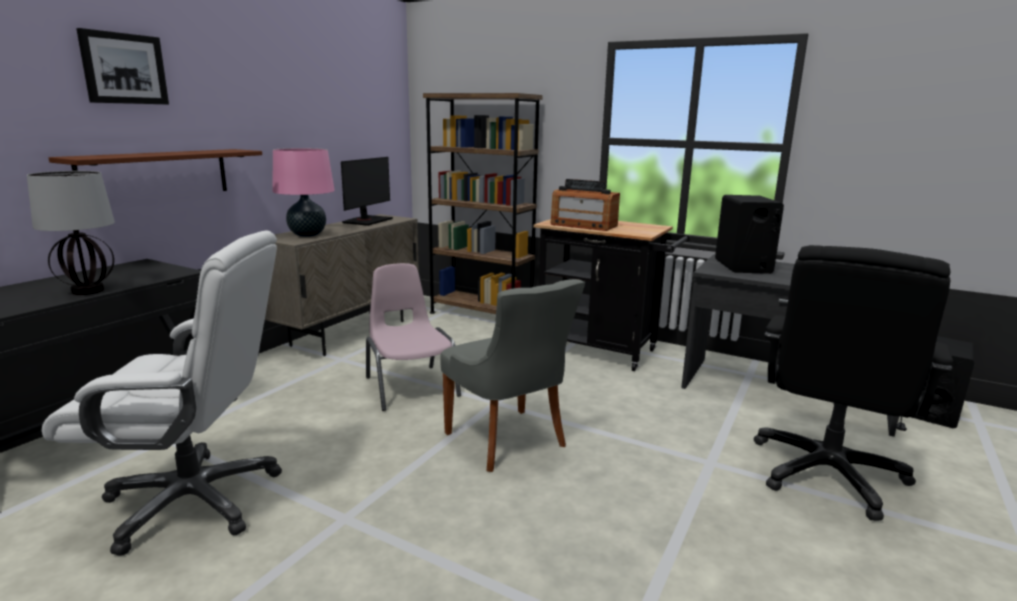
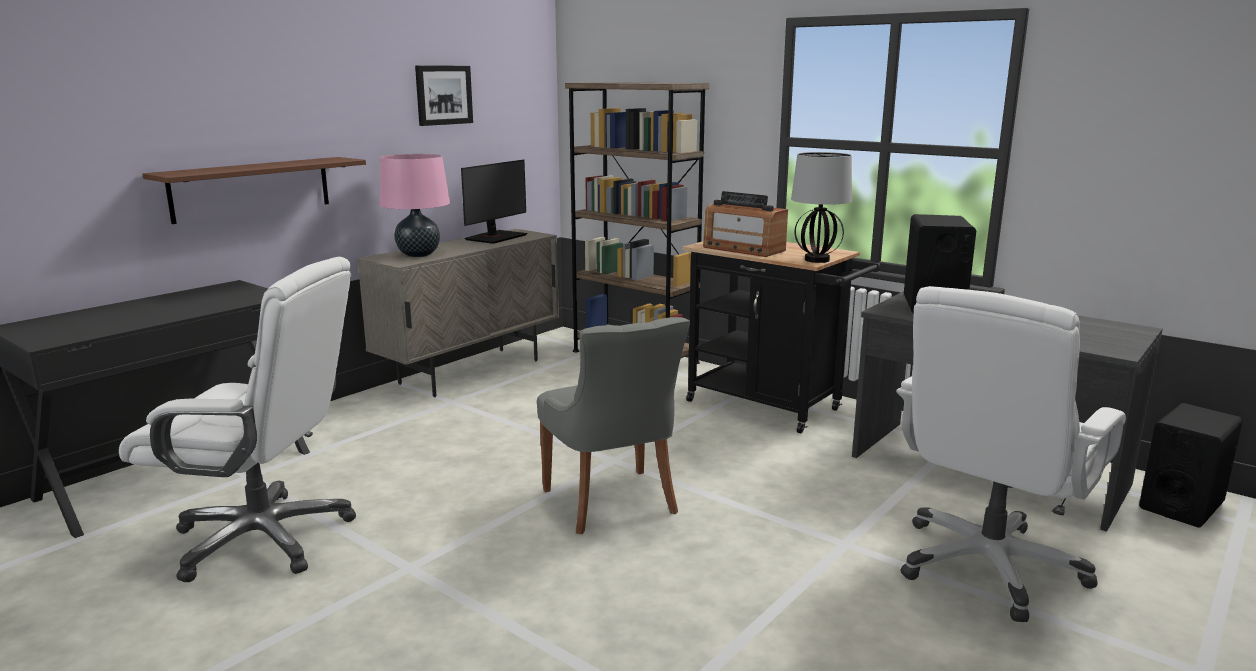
camera: 10 degrees right, 0 degrees up
table lamp [27,171,115,295] -> table lamp moved to [791,152,852,263]
picture [76,28,169,104] -> picture moved to [415,65,473,126]
pink chair [366,263,461,411] -> none
black office chair [754,245,953,521] -> white office chair [896,286,1126,622]

